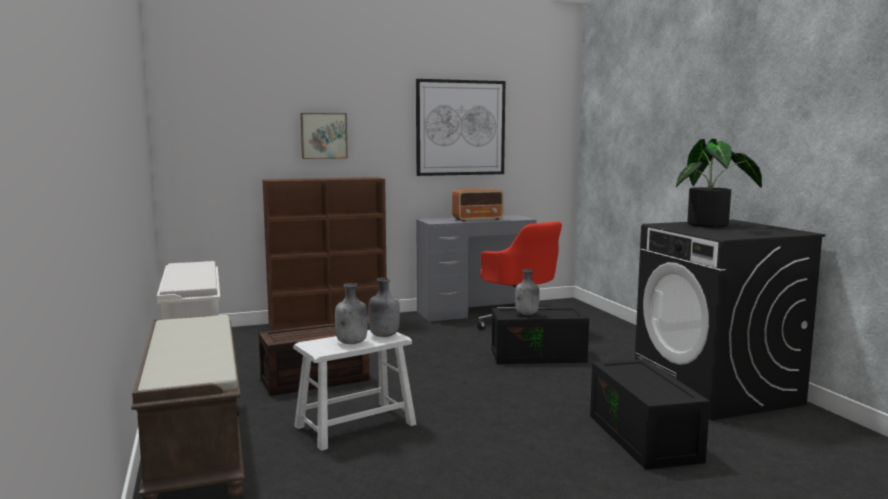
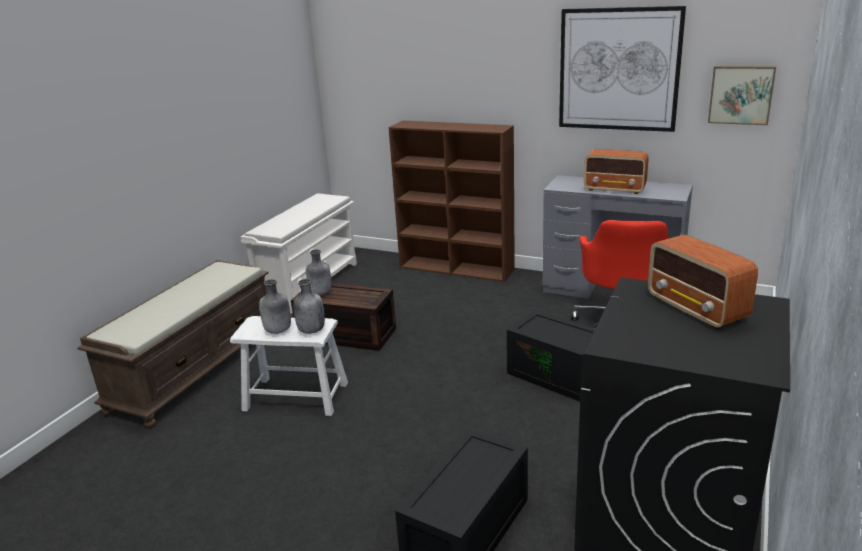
camera: 45 degrees right, 15 degrees up
picture [300,113,348,159] -> picture moved to [708,66,776,125]
grey bottle [515,269,539,315] -> grey bottle moved to [306,249,332,295]
potted plant [676,139,762,228] -> radio [648,235,758,329]

